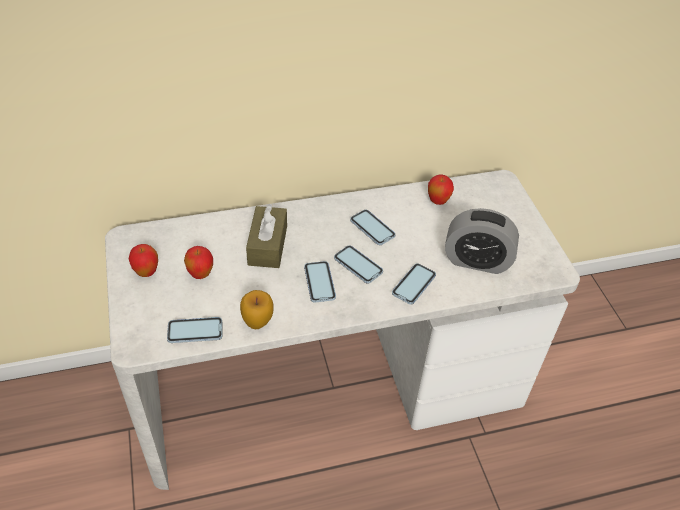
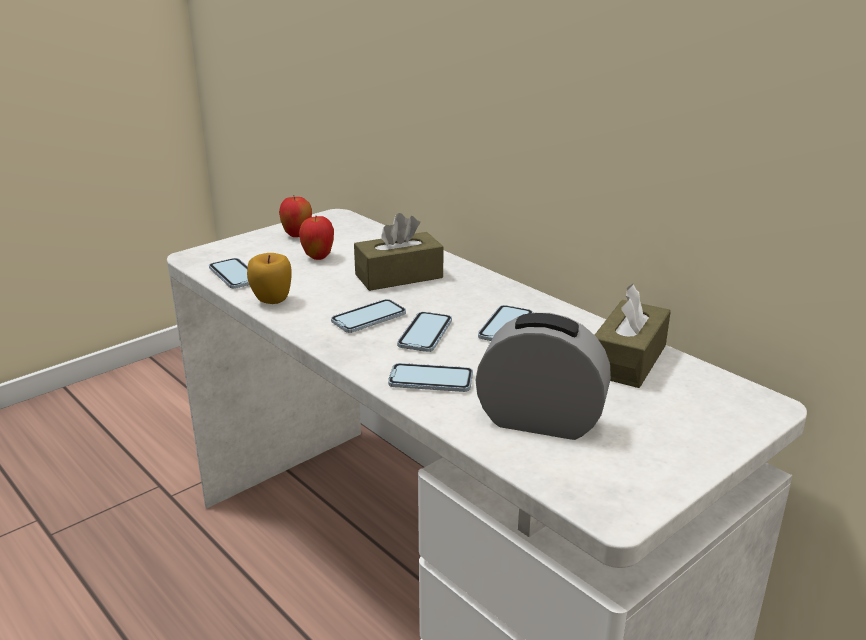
camera: 65 degrees right, 20 degrees down
apple [428,174,454,205] -> brown tissue box [595,284,671,388]
alarm clock [445,208,519,274] -> alarm clock turned 120 degrees clockwise [475,313,611,440]

